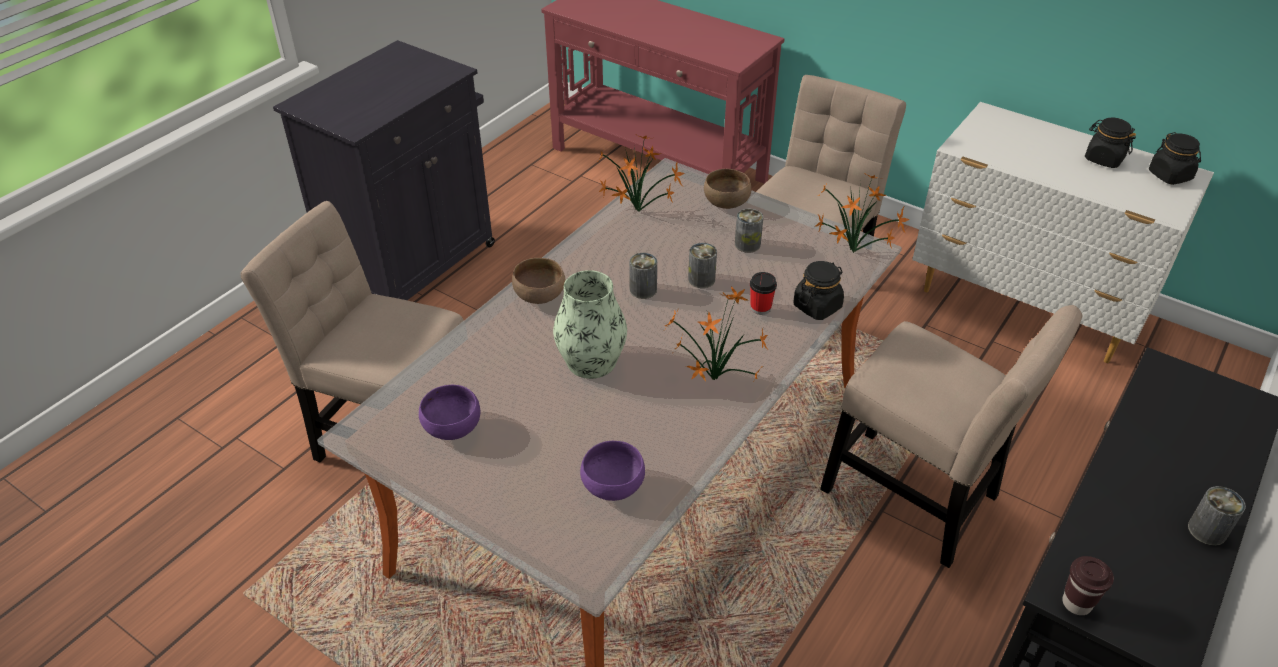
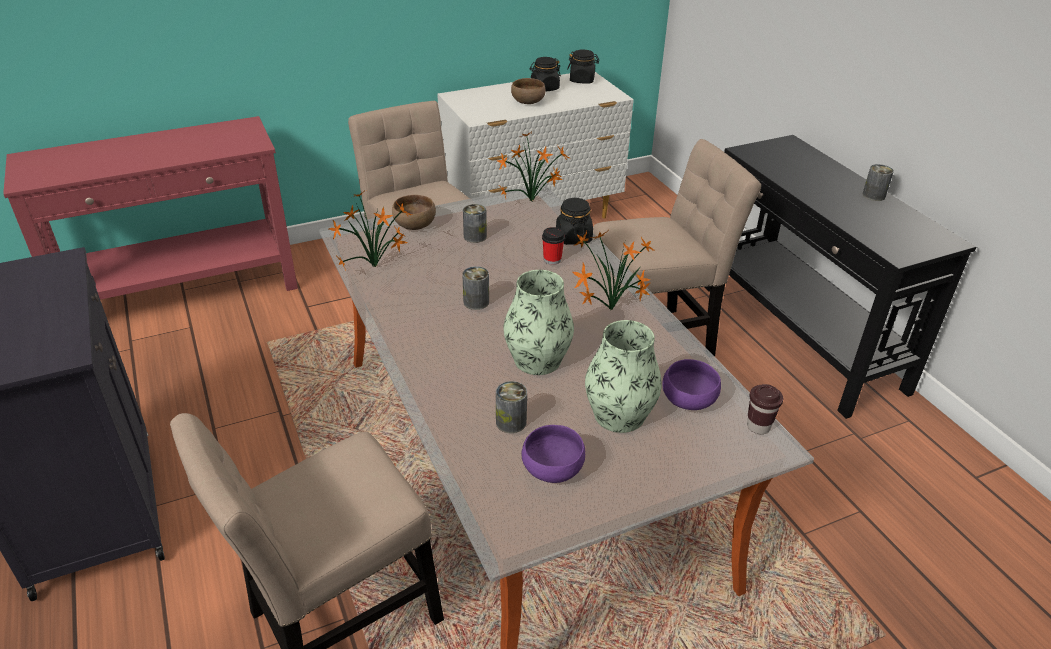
camera: 60 degrees left, 5 degrees down
brown bowl [512,258,566,304] -> brown bowl moved to [511,78,546,104]
can [688,243,717,288] -> can moved to [496,381,527,433]
brown cup [1063,556,1114,615] -> brown cup moved to [747,384,783,434]
none -> vase [585,320,662,433]

